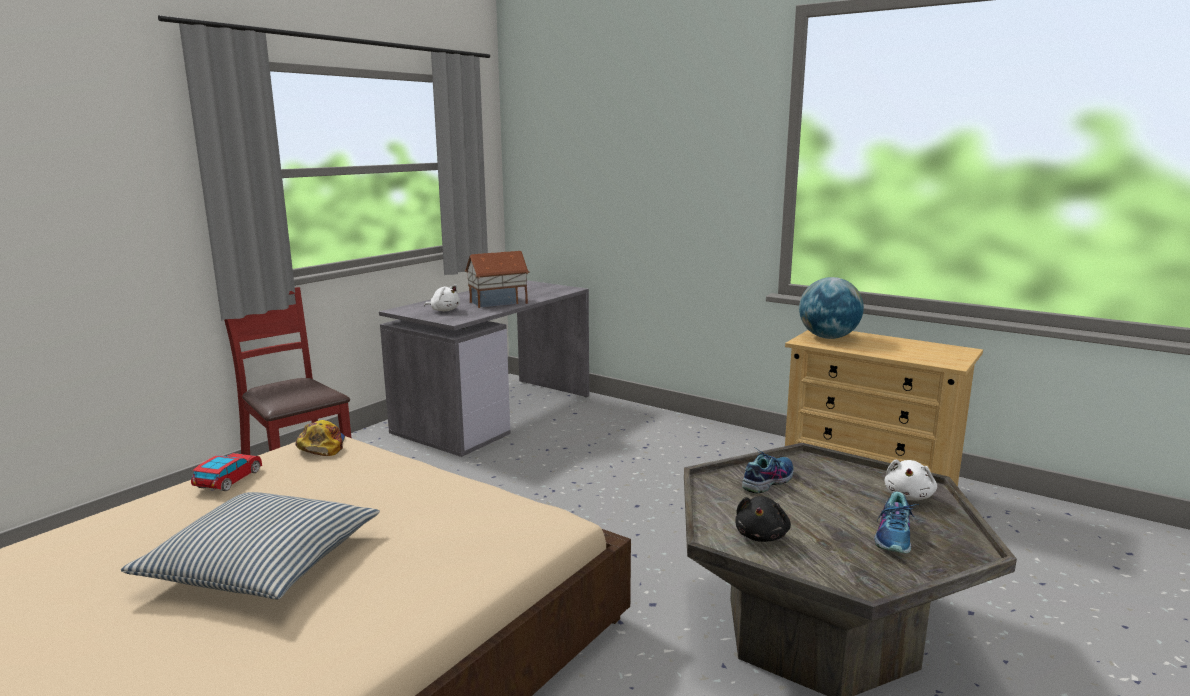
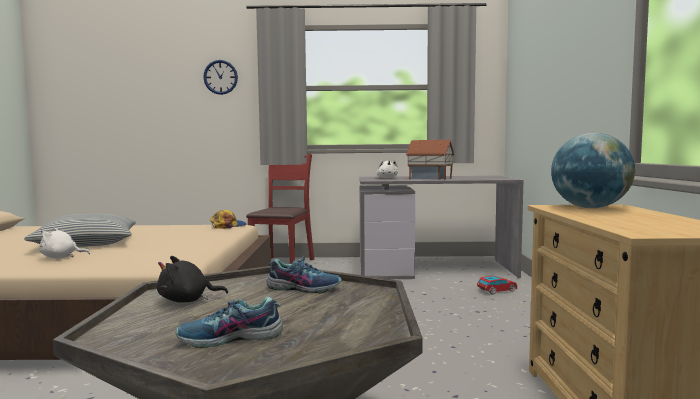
camera: 55 degrees right, 10 degrees down
toy car [191,453,262,491] -> toy car moved to [477,276,517,294]
white plush toy [884,459,937,500] -> white plush toy moved to [39,227,90,258]
none -> wall clock [203,60,238,95]

